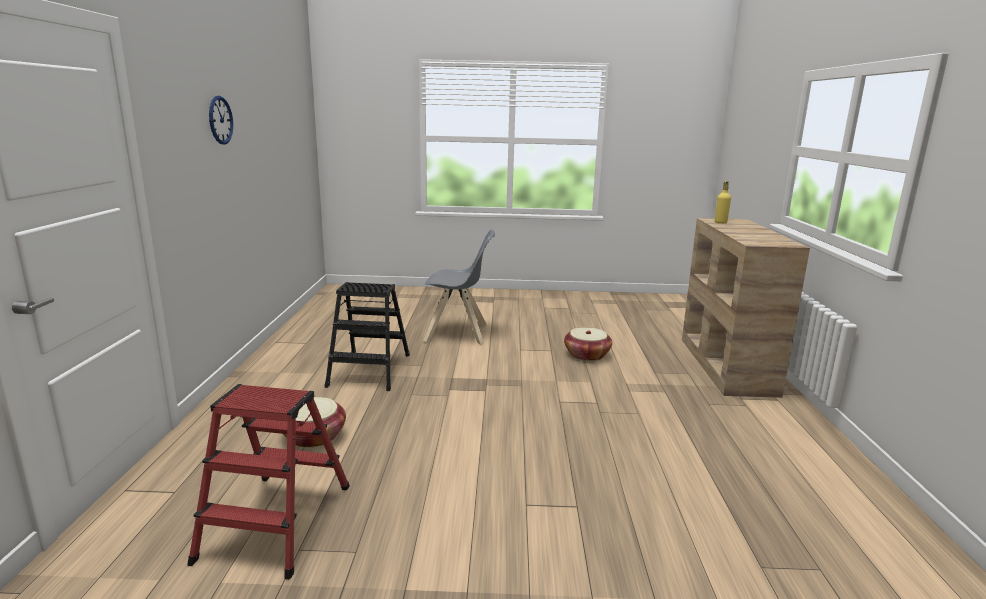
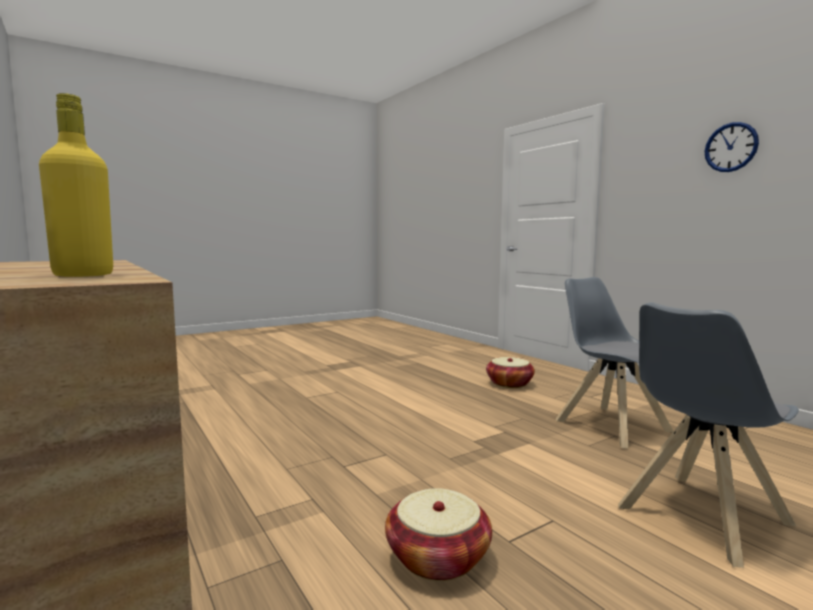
camera: 145 degrees right, 10 degrees down
red step ladder [187,384,350,580] -> none
black step ladder [324,282,410,391] -> grey chair [556,277,674,449]

